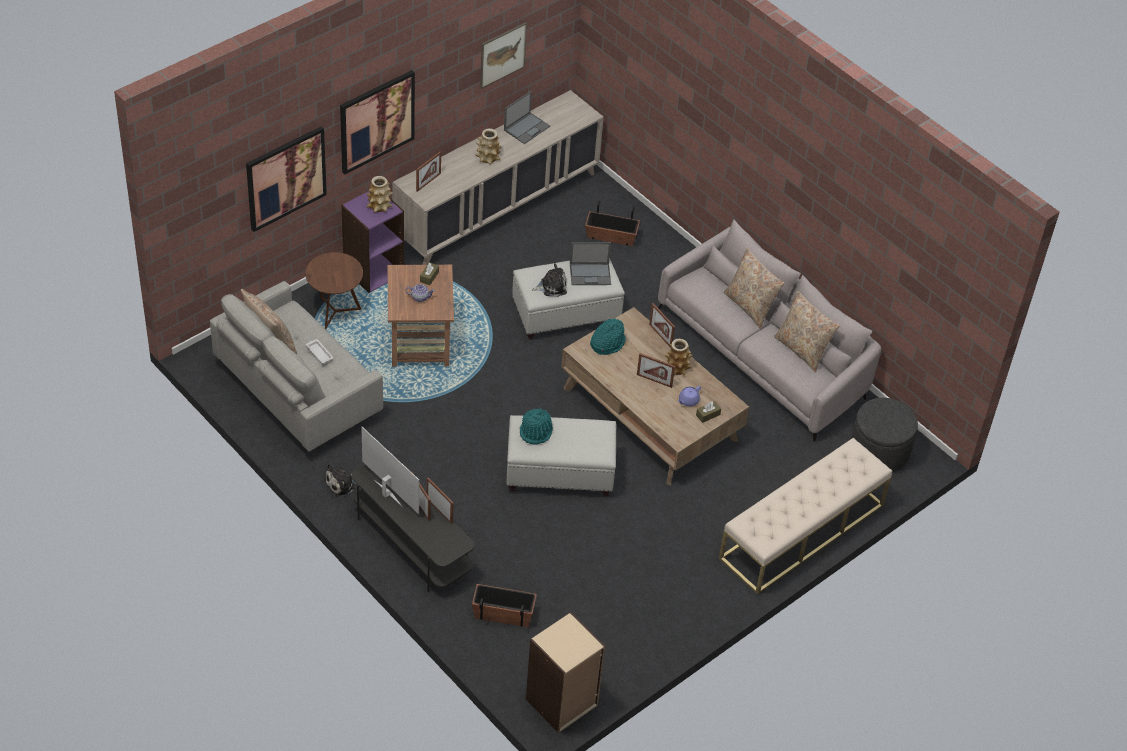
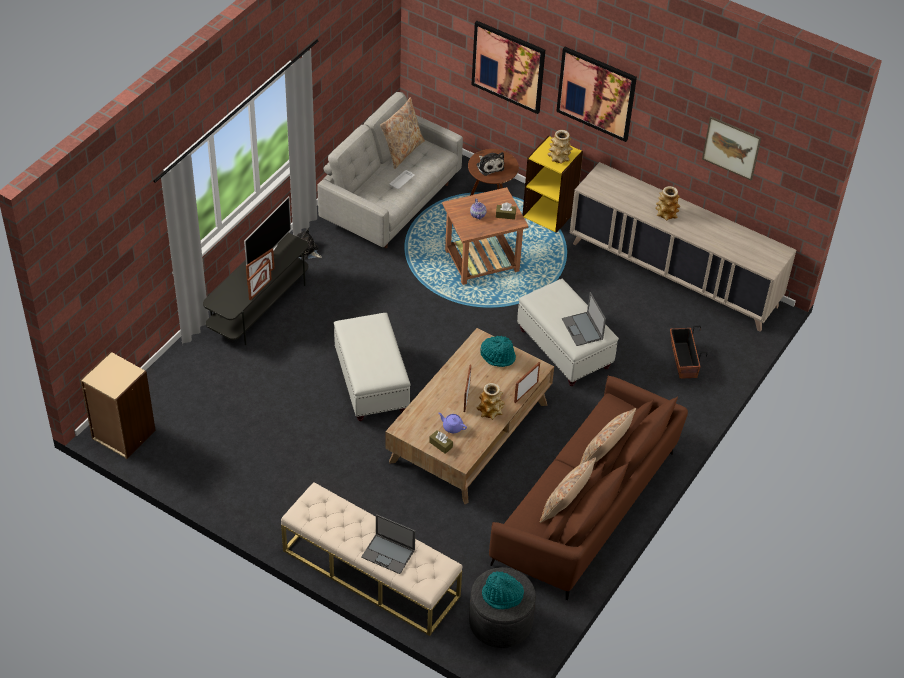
camera: 75 degrees right, 0 degrees up
purple bookcase [341,191,404,293] -> yellow bookcase [523,136,583,233]
picture frame [416,151,441,192] -> none
planter [472,584,537,627] -> none
laptop [504,91,550,144] -> laptop moved to [361,514,415,574]
turquoise hat [520,408,553,445] -> turquoise hat moved to [482,571,524,609]
plush toy [532,263,567,297] -> plush toy moved to [477,152,504,176]
grey sofa [658,220,881,442] -> brown sofa [489,375,688,600]

